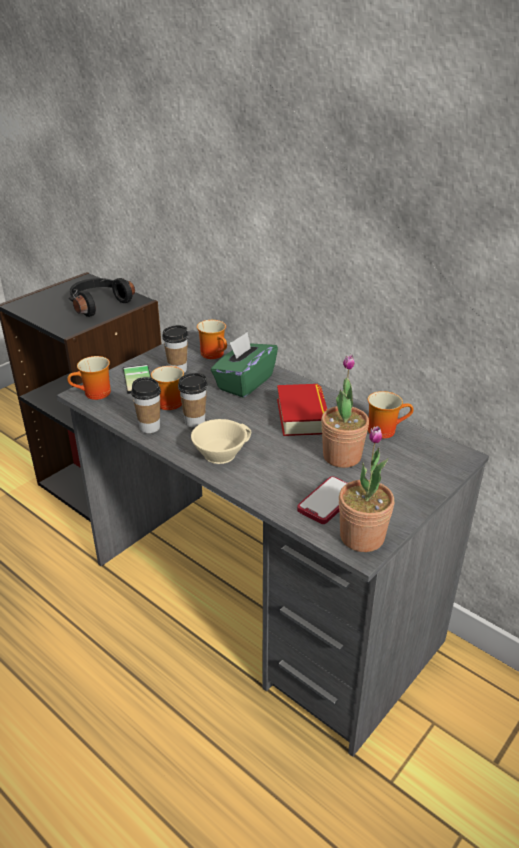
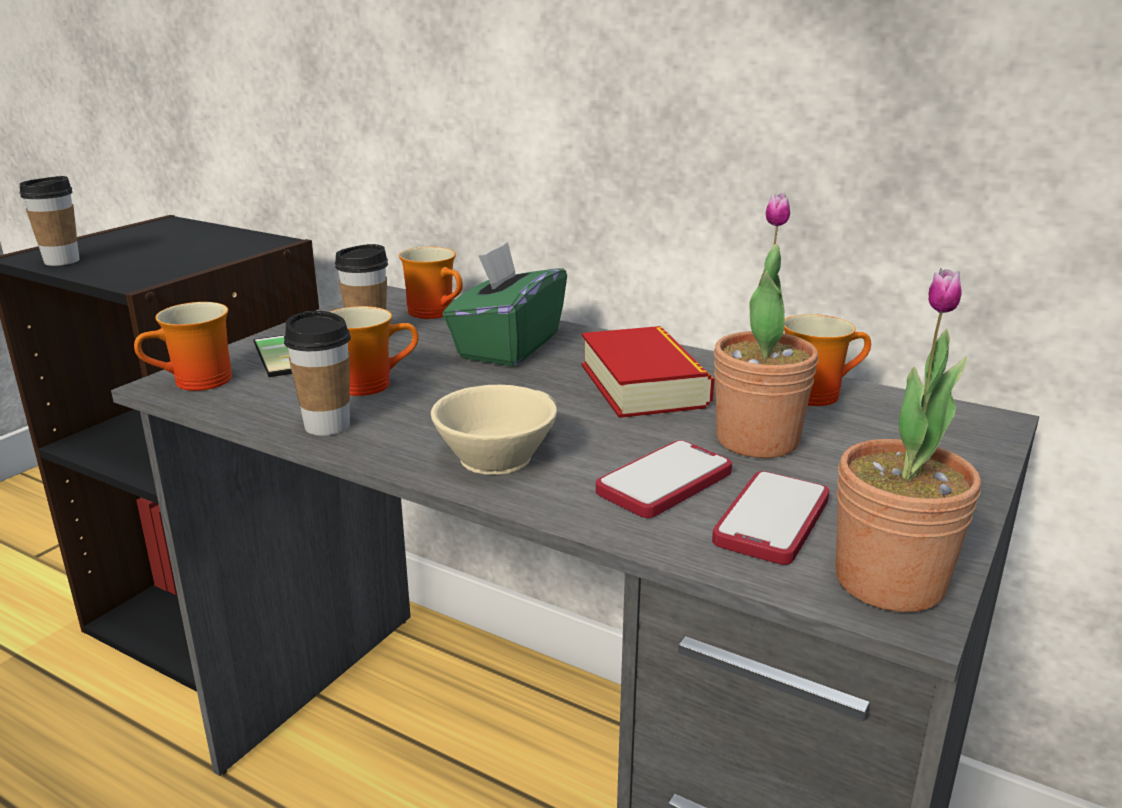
camera: 10 degrees left, 10 degrees down
black headphones [69,278,135,317] -> none
cup [178,373,207,428] -> cup moved to [19,176,79,266]
none -> phone [596,440,732,518]

